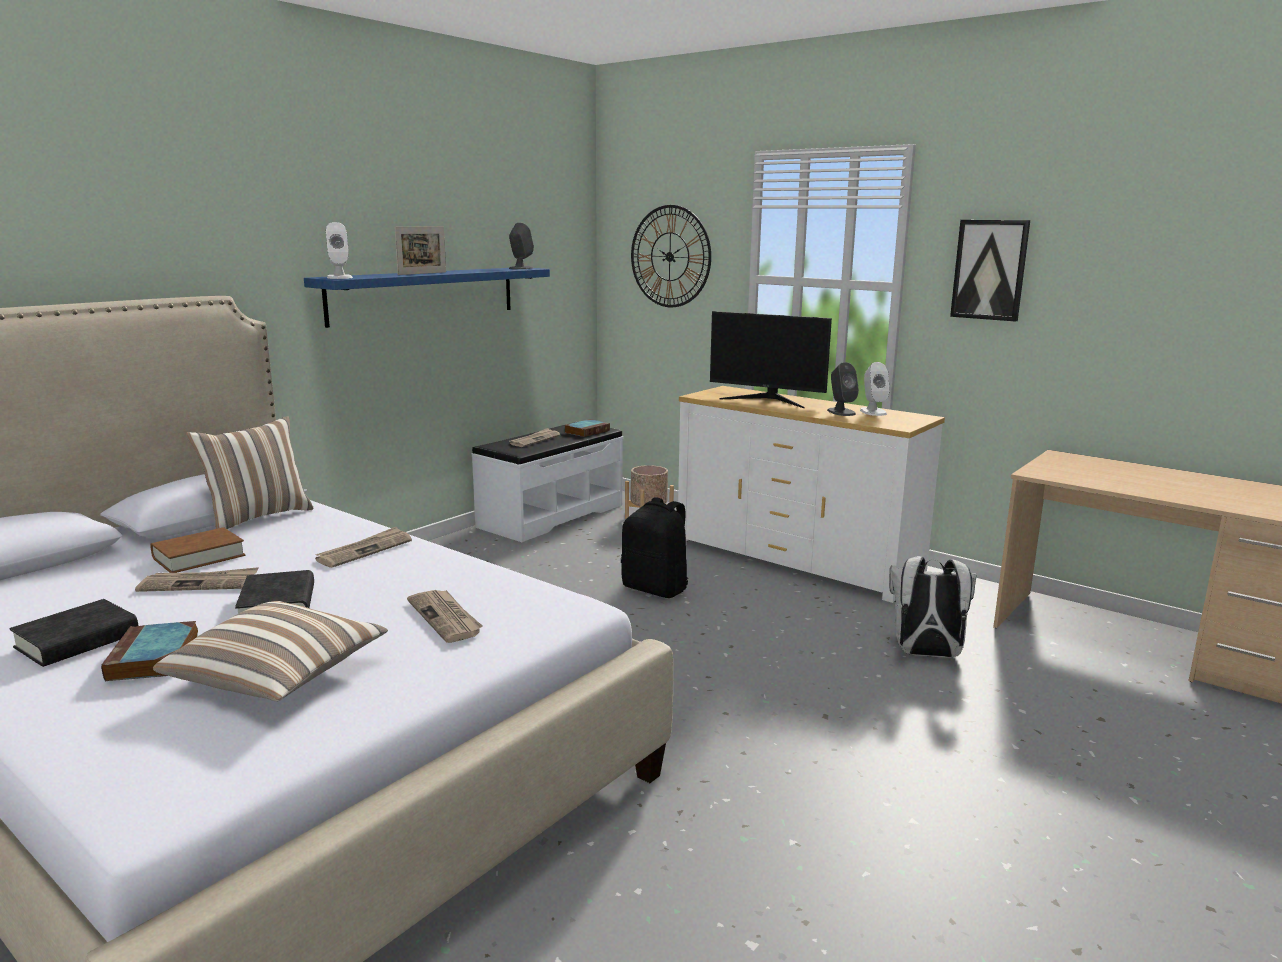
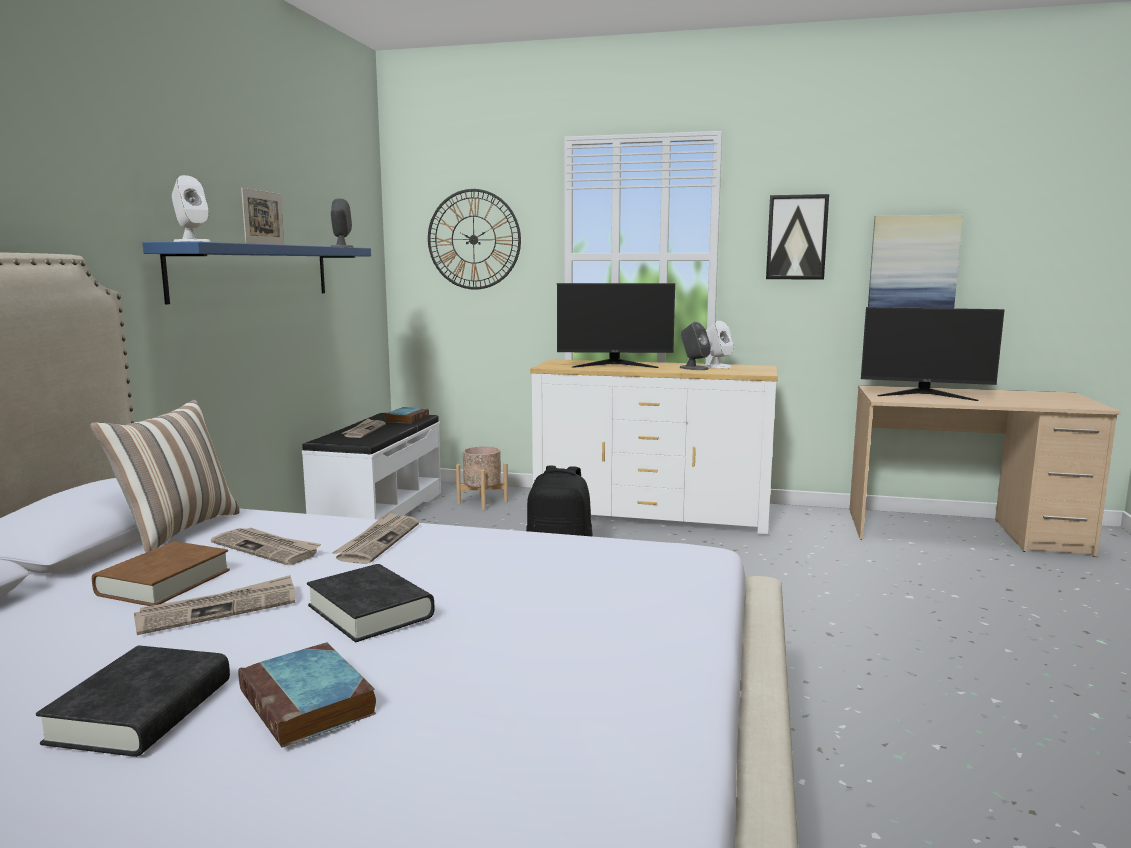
camera: 25 degrees left, 5 degrees down
pillow [153,601,388,701] -> none
newspaper [407,590,482,643] -> newspaper moved to [211,528,321,565]
white backpack [889,556,977,658] -> none
none -> monitor [861,307,1005,401]
none -> picture [868,215,963,308]

